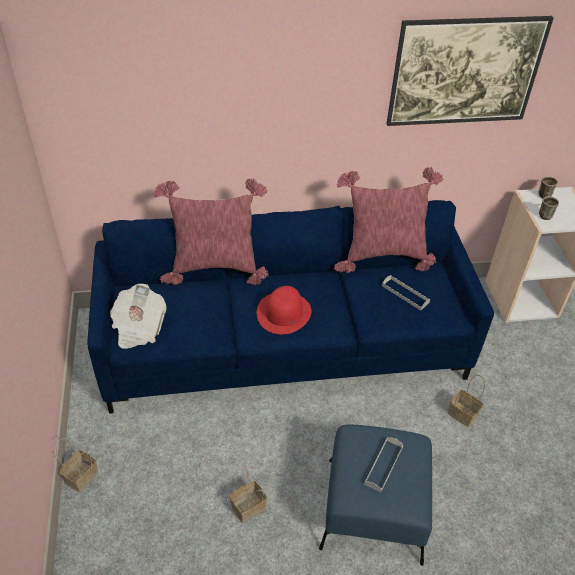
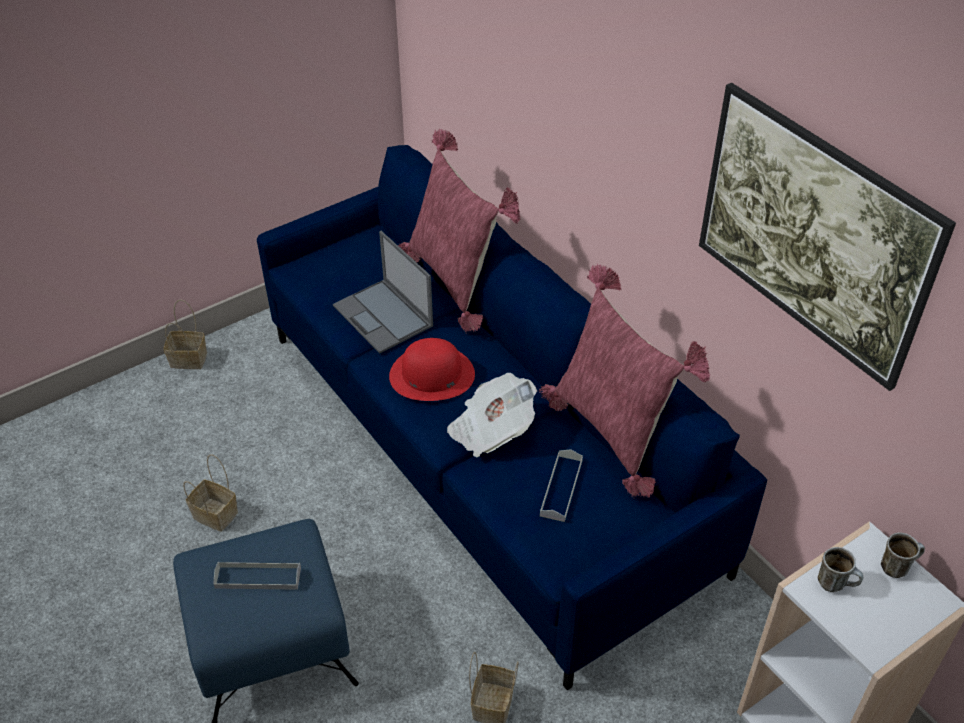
camera: 65 degrees right, 0 degrees up
newspaper [110,284,167,349] -> newspaper moved to [447,373,537,458]
none -> laptop [333,231,433,354]

